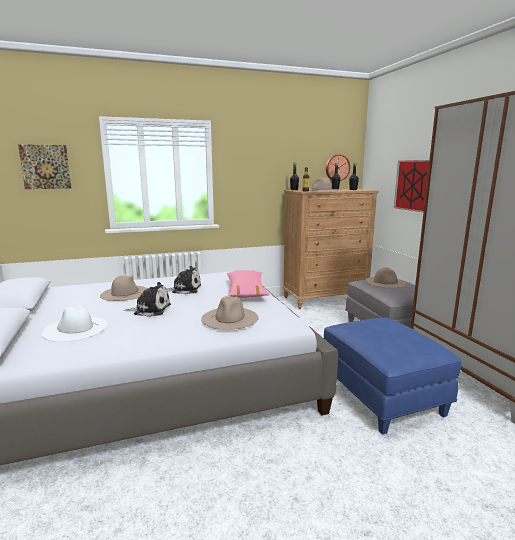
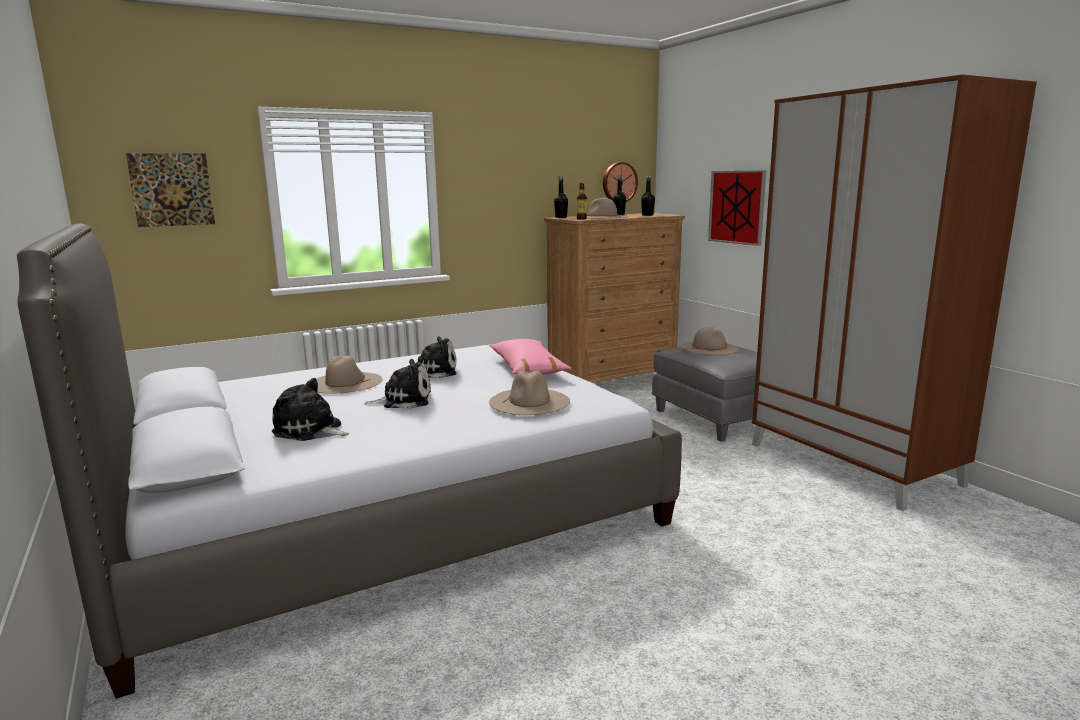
camera: 10 degrees left, 0 degrees up
white hat [41,306,108,342] -> plush toy [272,378,349,441]
blue ottoman [324,318,462,435] -> none

